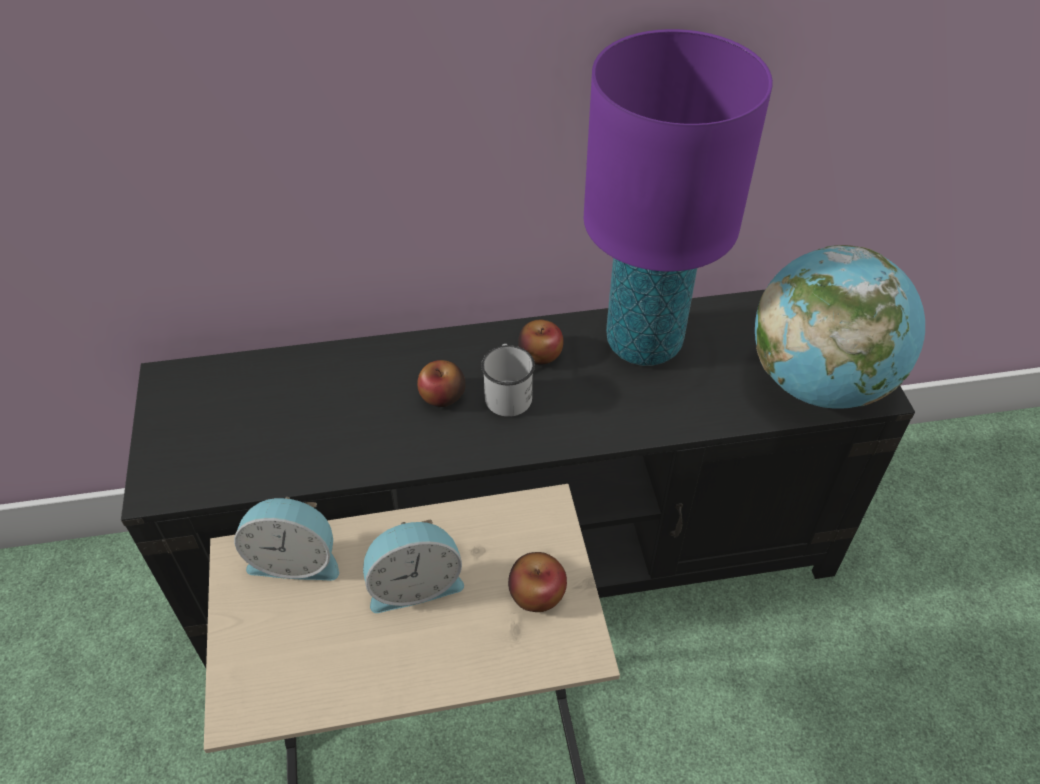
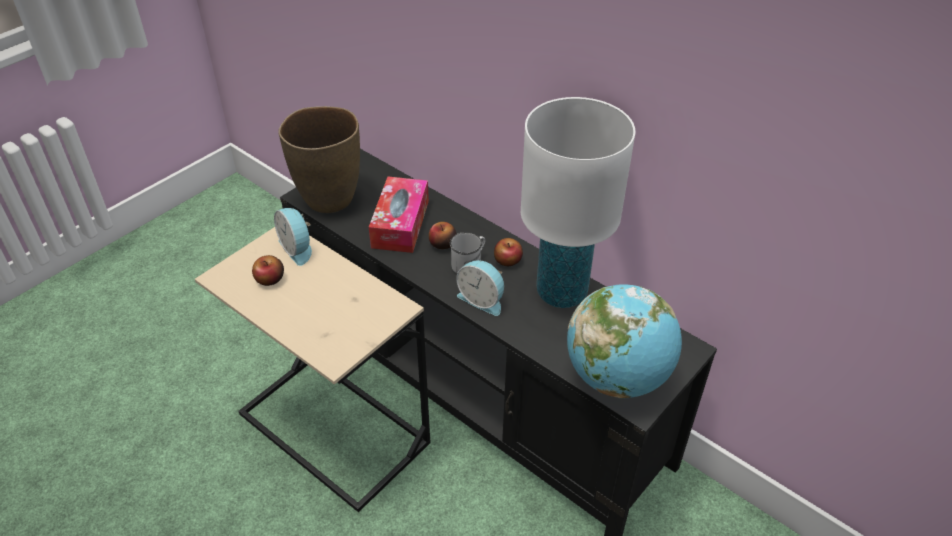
camera: 50 degrees right, 5 degrees down
alarm clock [363,520,464,613] -> alarm clock moved to [456,260,504,316]
apple [508,552,567,612] -> apple moved to [252,255,284,286]
purple table lamp [583,29,773,366] -> white table lamp [521,97,636,308]
none -> brown vase [278,106,360,213]
none -> tissue box [369,177,429,253]

